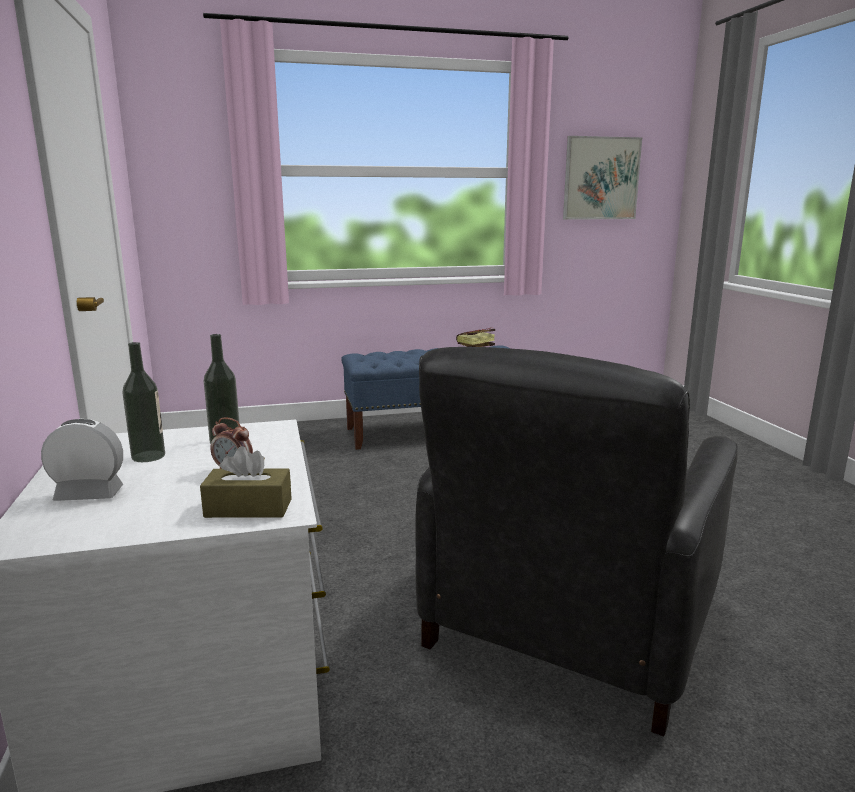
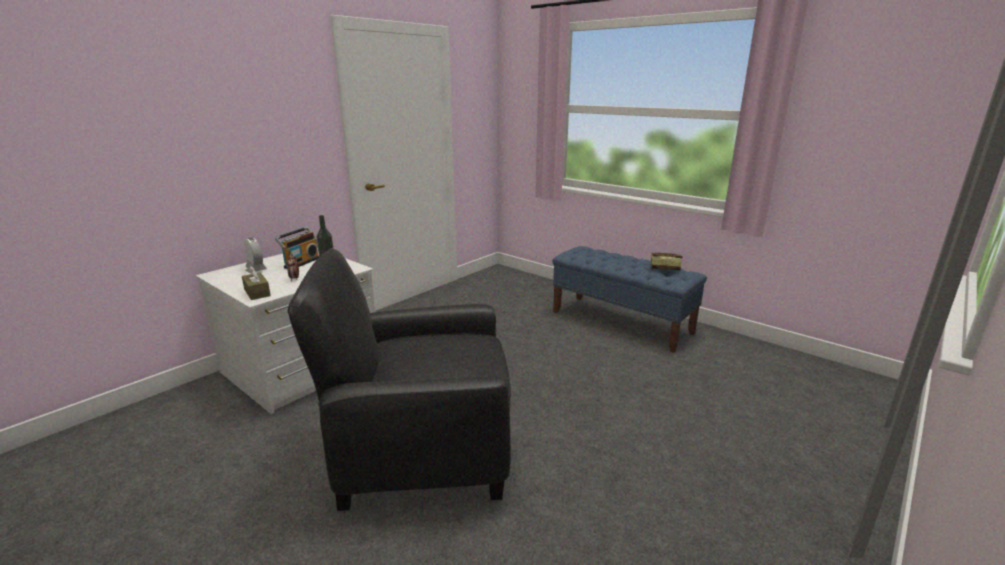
camera: 55 degrees right, 5 degrees up
bottle [122,342,165,462] -> radio [275,227,319,269]
picture [563,136,642,220] -> none

